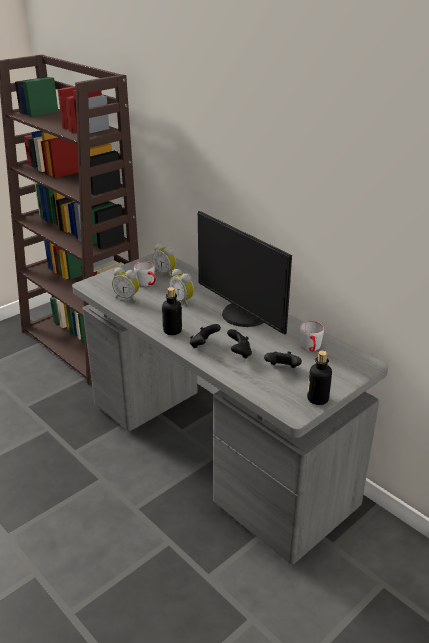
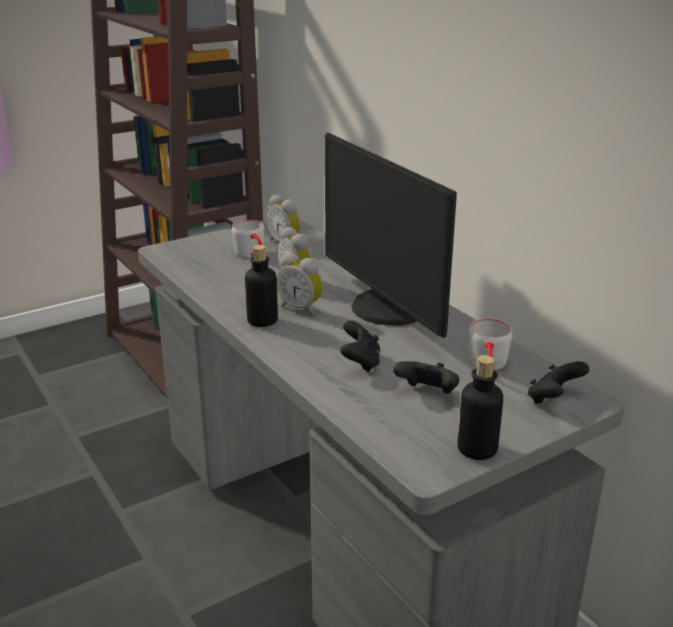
camera: 10 degrees right, 5 degrees down
alarm clock [112,267,139,302] -> alarm clock moved to [277,253,323,316]
black game controller [190,324,221,348] -> black game controller moved to [528,361,589,404]

